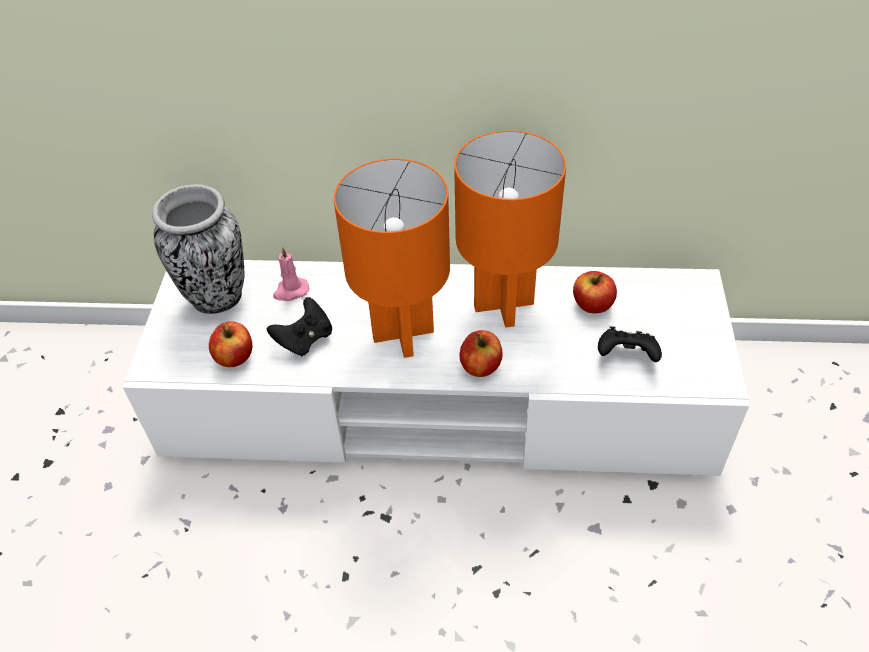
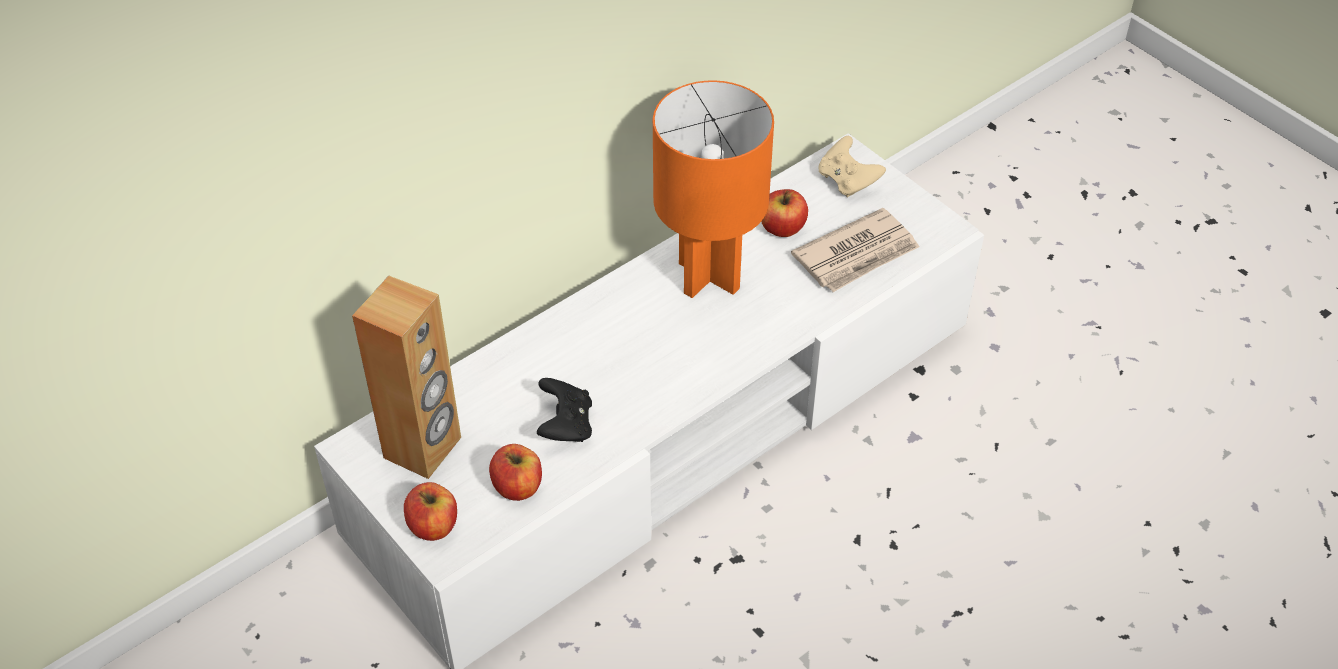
camera: 45 degrees left, 0 degrees up
vase [152,184,245,314] -> brown speaker [352,276,461,479]
pink candle [273,247,309,301] -> none
orange table lamp [334,159,450,358] -> none
apple [460,330,503,377] -> apple moved to [404,482,457,541]
black game controller [598,326,662,362] -> newspaper [791,208,919,292]
none -> beige game controller [818,136,886,198]

